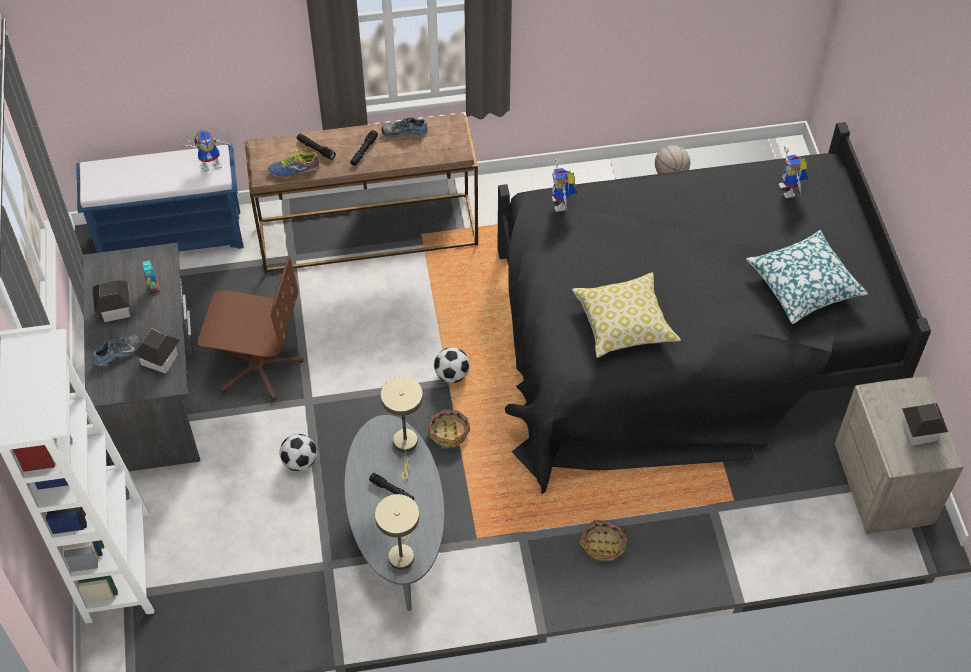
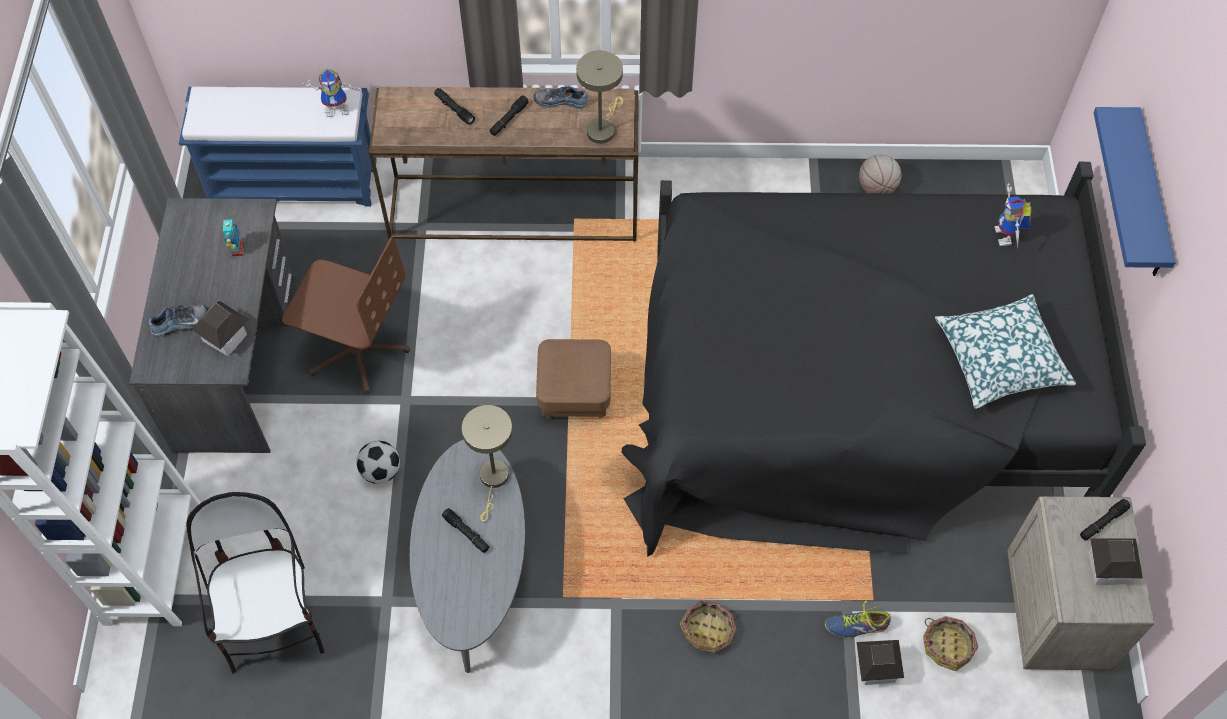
camera: 10 degrees right, 5 degrees up
toy house [92,280,130,322] -> toy house moved to [857,640,904,685]
shoe [268,146,319,178] -> shoe moved to [825,601,891,638]
beige table lamp [375,494,419,570] -> beige table lamp moved to [576,51,623,144]
basket [427,409,470,447] -> basket moved to [923,616,978,671]
football [434,347,470,383] -> brown ottoman [536,339,611,418]
toy robot [552,159,577,212] -> none
pillow [572,272,681,358] -> none
none -> chair [186,492,325,674]
none -> black flashlight [1080,499,1131,541]
none -> blue shelf [1094,107,1176,276]

